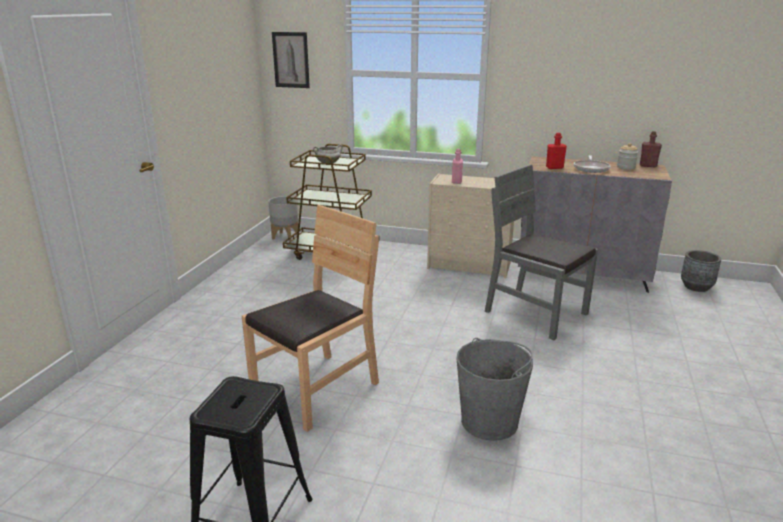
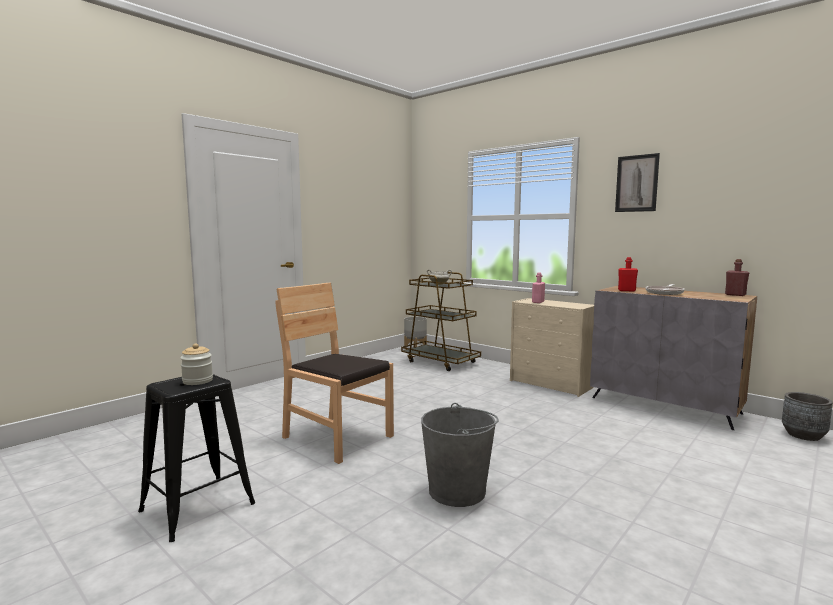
camera: 25 degrees right, 15 degrees down
brown chair [242,205,379,432] -> brown chair turned 120 degrees counterclockwise [275,282,394,464]
picture [272,32,310,88] -> picture moved to [615,153,660,212]
grey chair [485,164,598,340] -> none
jar [617,143,638,169] -> jar moved to [180,343,213,385]

